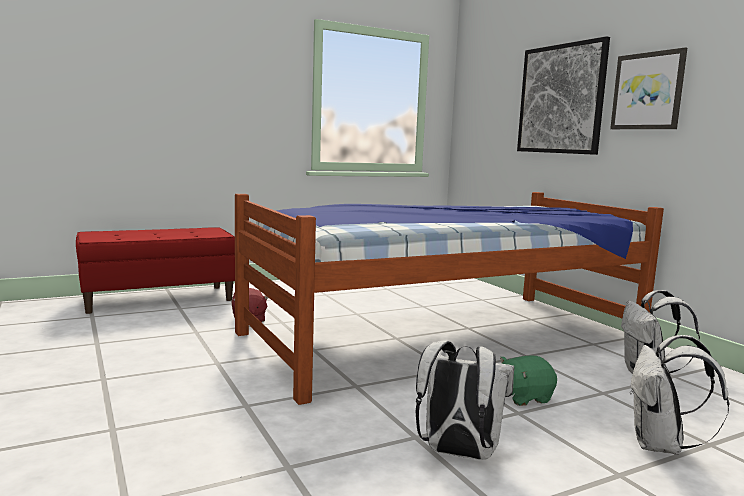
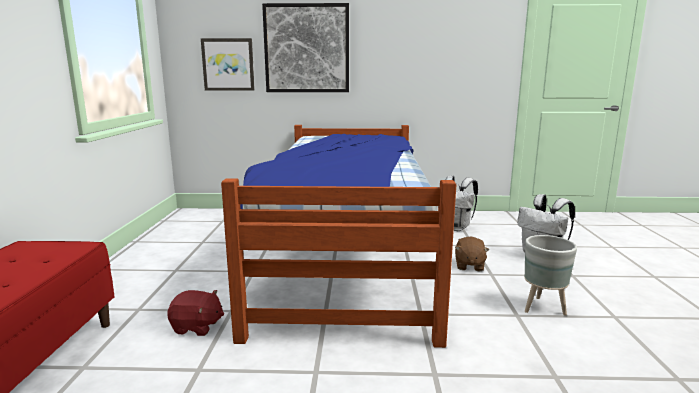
camera: 60 degrees left, 5 degrees up
white backpack [415,341,514,460] -> grey planter [524,235,577,316]
green plush toy [500,355,557,406] -> brown plush toy [455,237,489,271]
picture [610,47,687,129] -> picture moved to [201,38,255,91]

